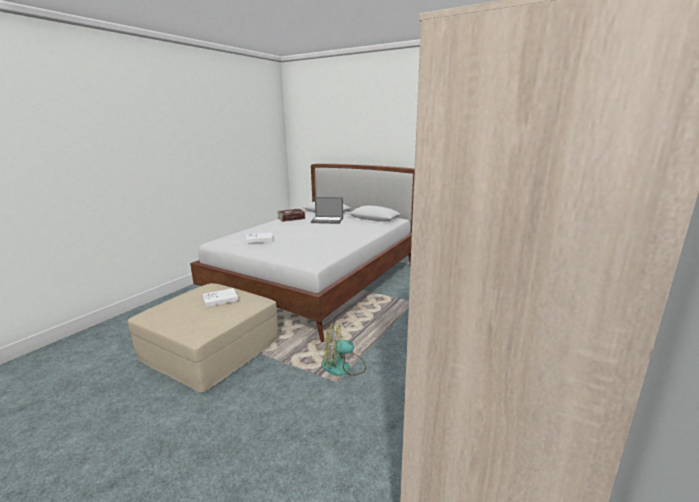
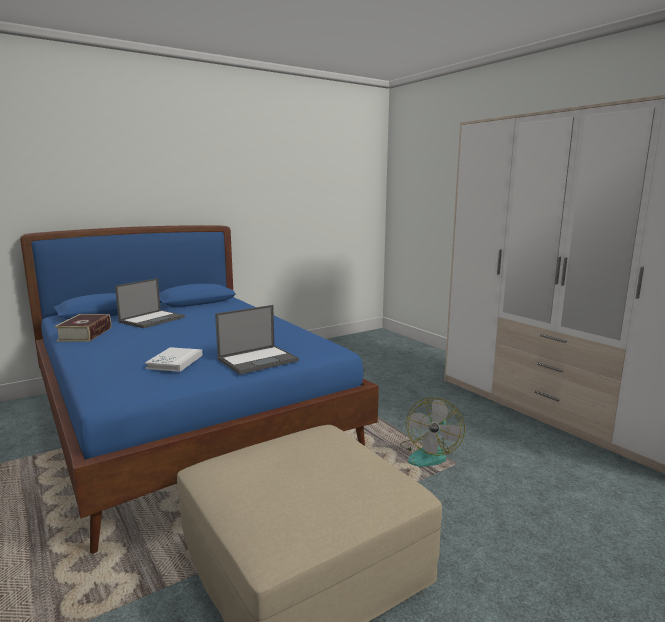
camera: 65 degrees left, 5 degrees down
white bed [190,163,415,342] -> blue bed [20,225,379,554]
white book [203,288,238,307] -> none
none -> laptop [215,305,299,375]

